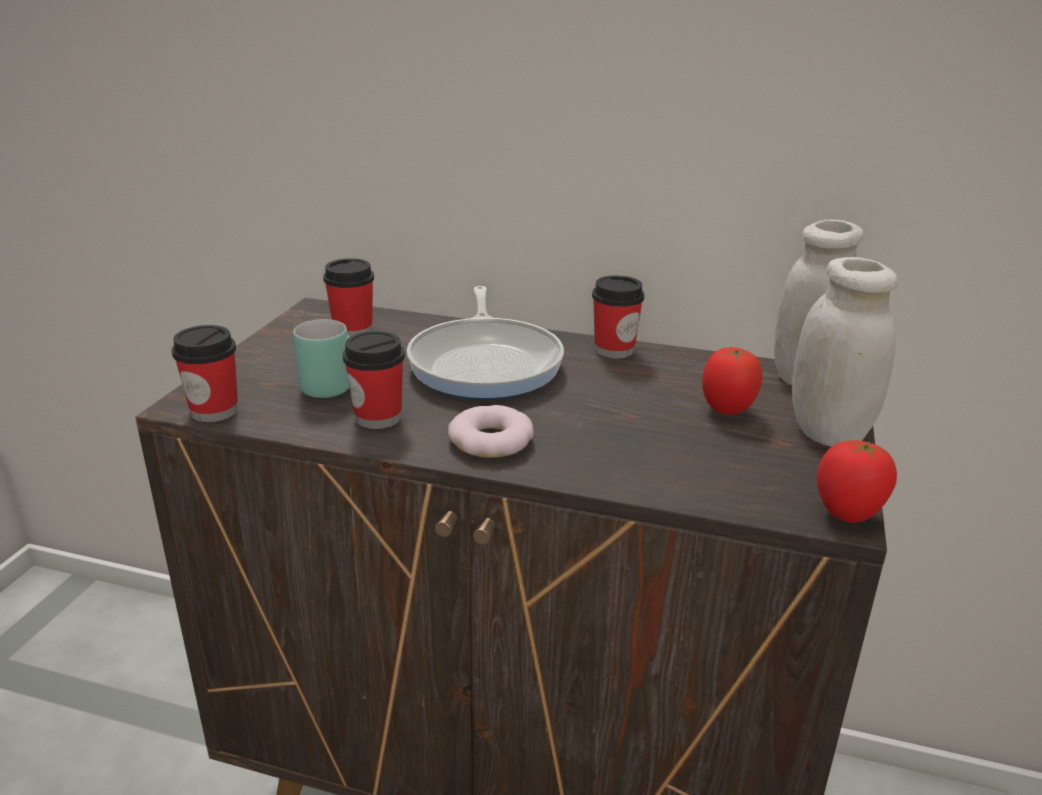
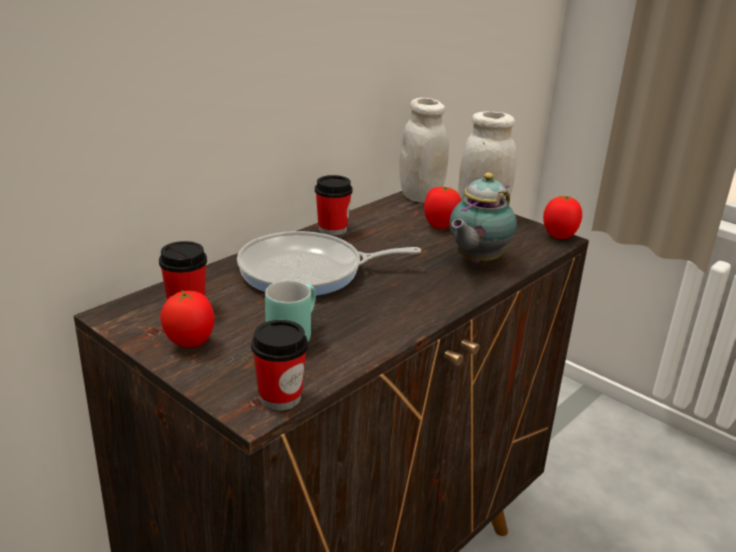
camera: 65 degrees left, 0 degrees up
cup [343,331,405,429] -> none
frying pan [407,286,564,399] -> frying pan turned 150 degrees clockwise [237,231,421,296]
donut [448,405,534,458] -> none
none -> tomato [160,290,214,348]
none -> teapot [449,173,517,263]

